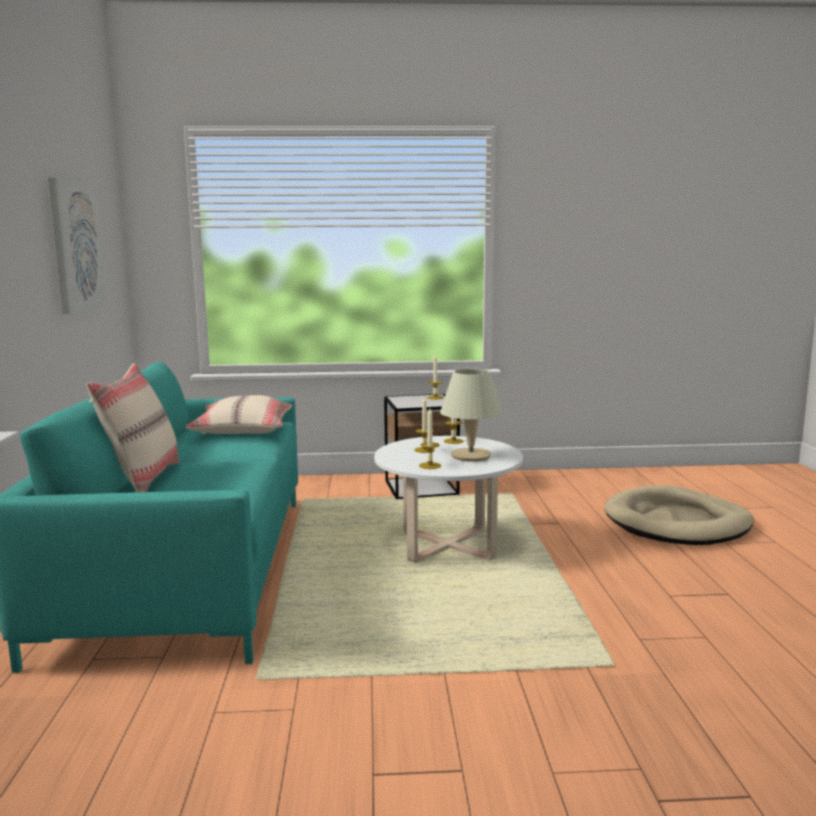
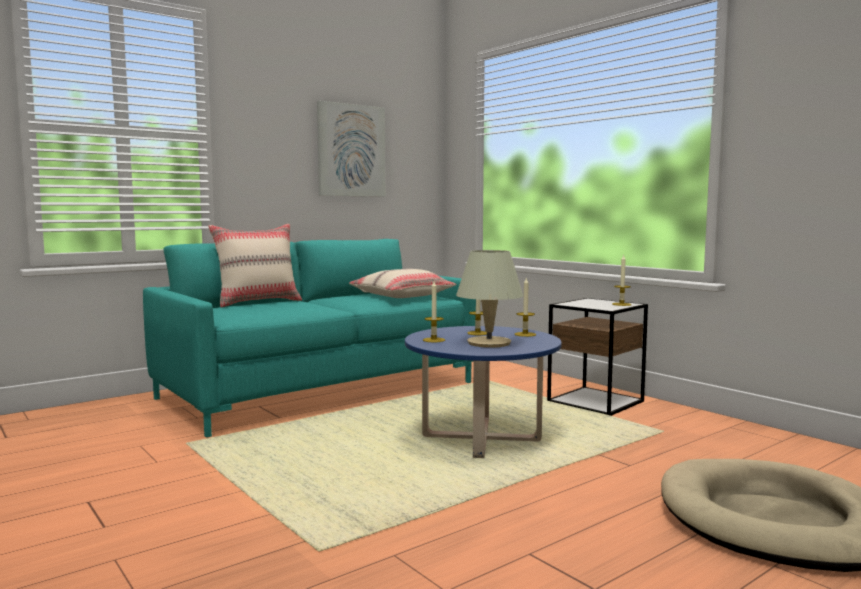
camera: 55 degrees right, 5 degrees down
white coffee table [374,436,523,563] -> blue coffee table [405,326,562,458]

